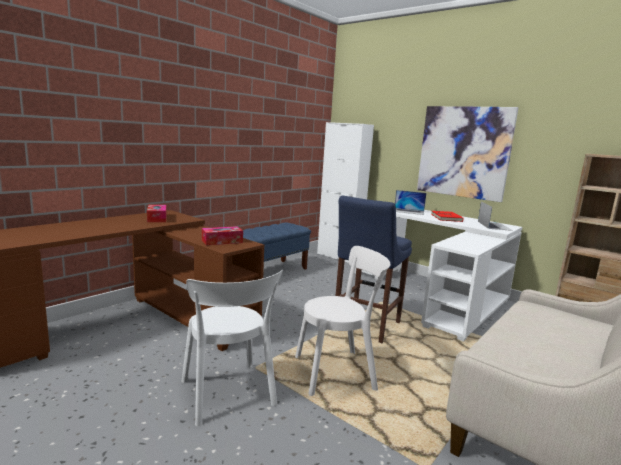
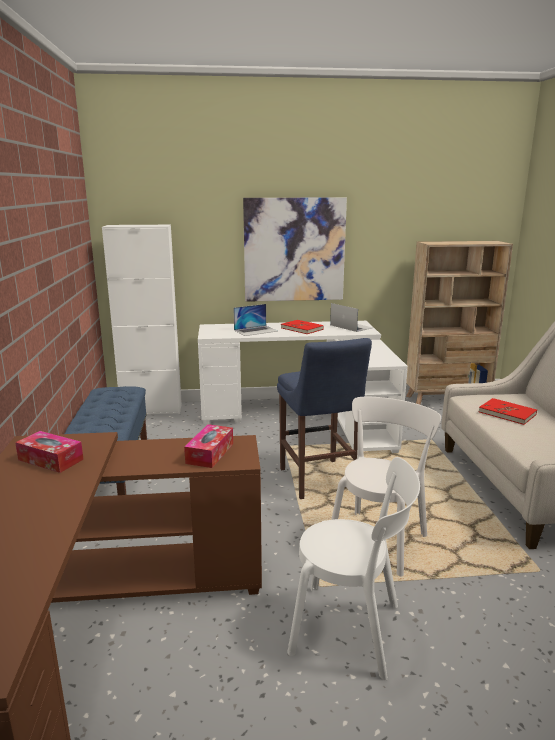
camera: 45 degrees left, 5 degrees up
none -> red book [479,398,537,425]

